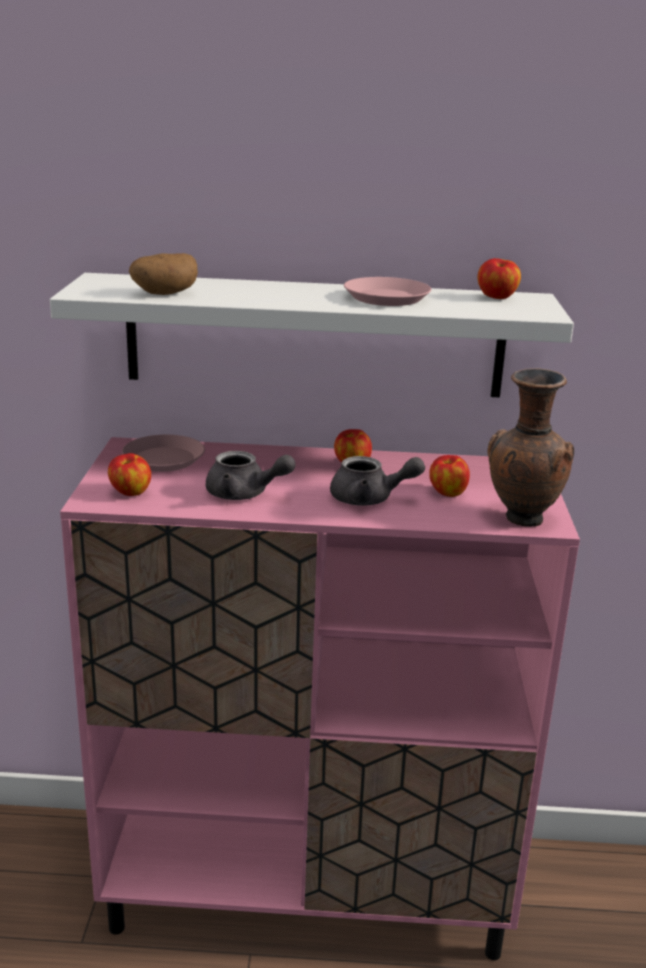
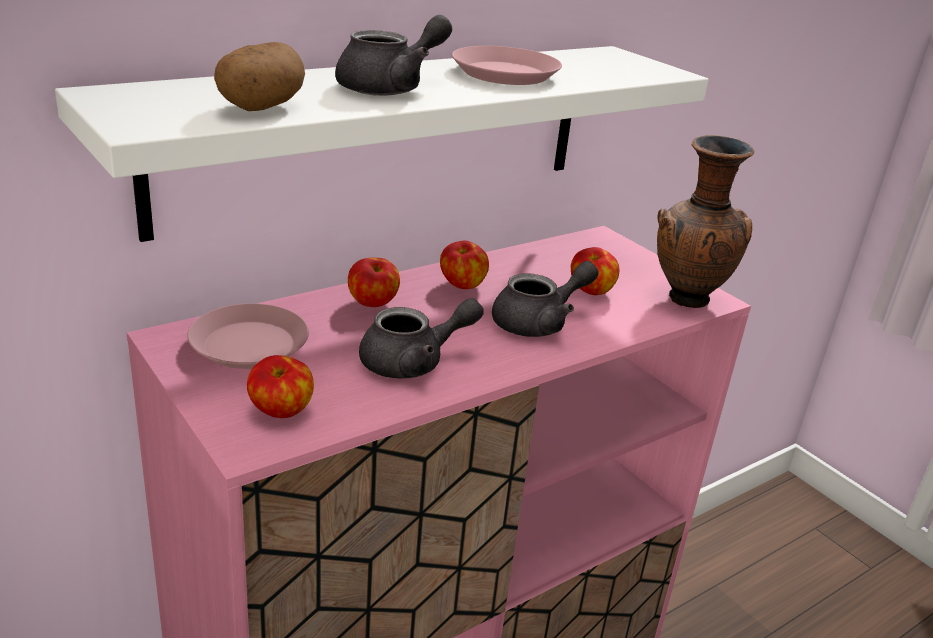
camera: 40 degrees left, 5 degrees up
apple [478,258,521,299] -> apple moved to [348,258,400,307]
none -> grey teapot [335,15,452,96]

